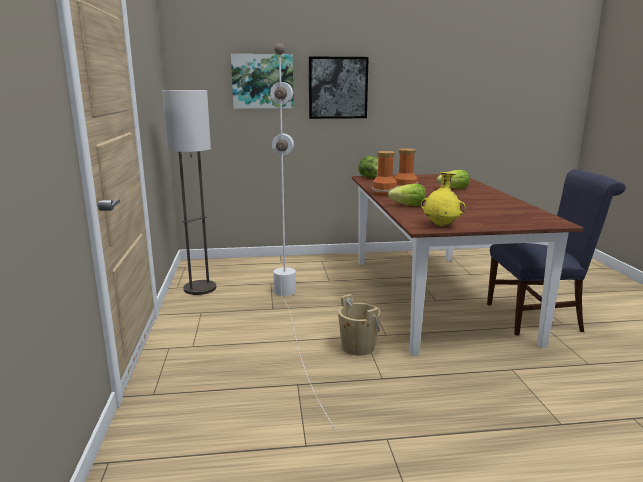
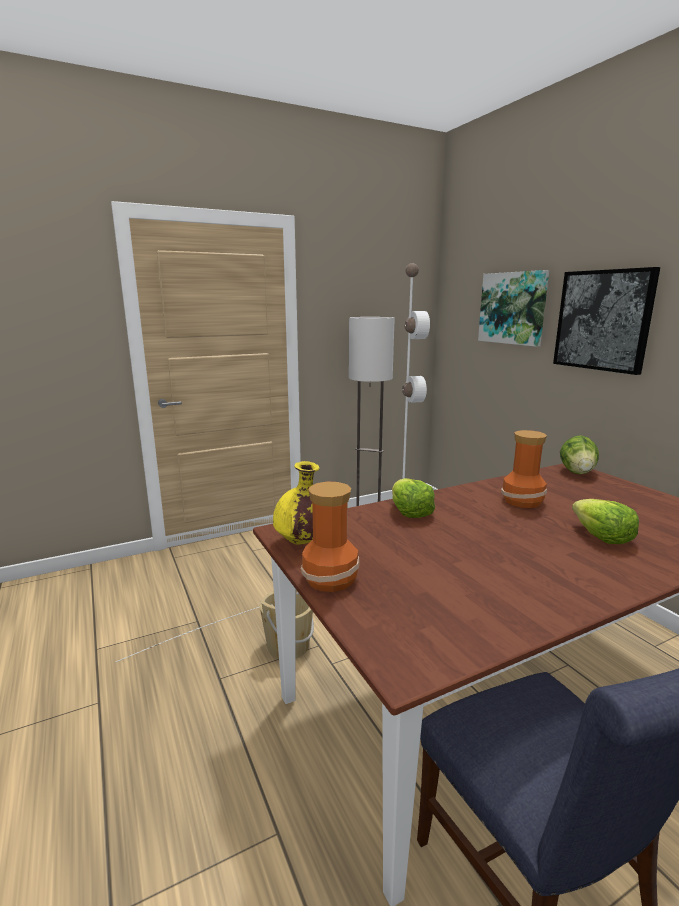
camera: 70 degrees right, 0 degrees up
vase [372,151,398,196] -> vase moved to [301,482,360,592]

